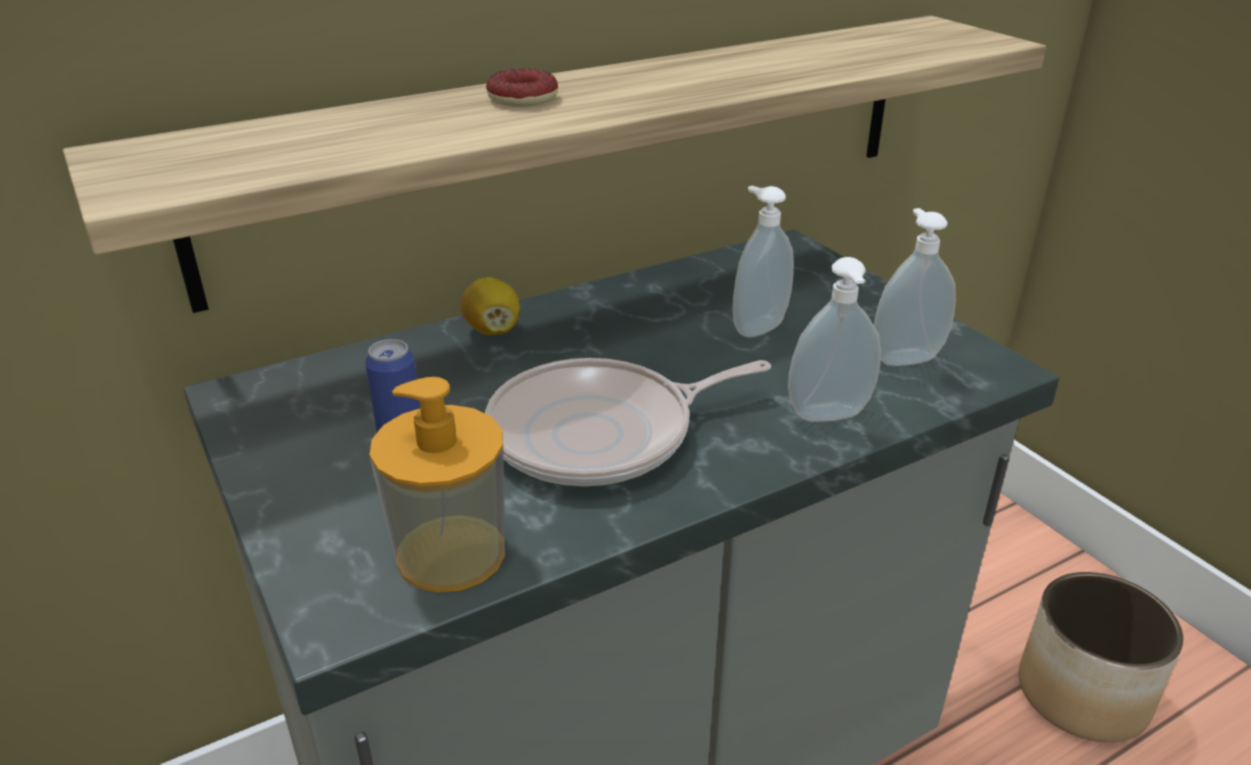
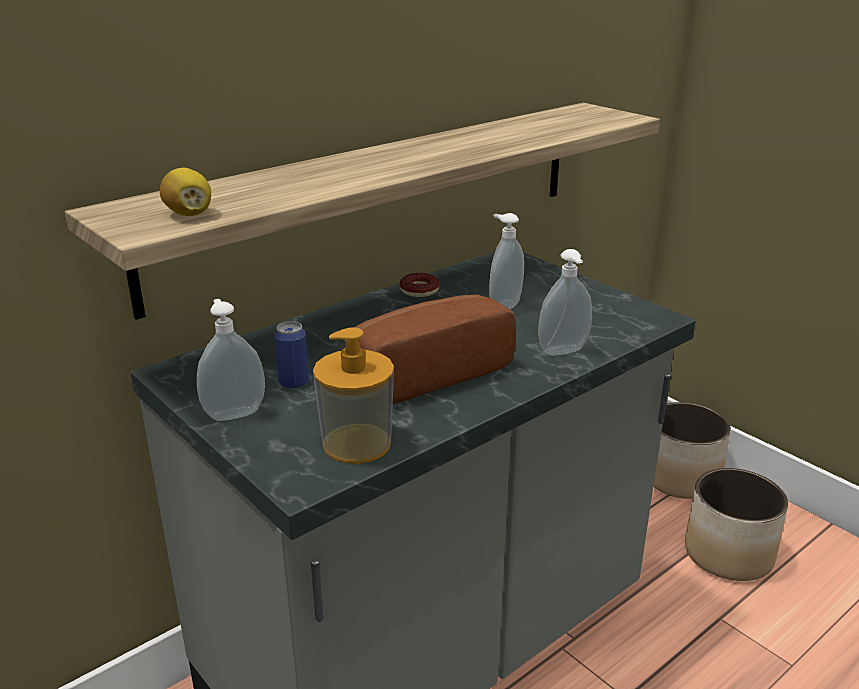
camera: 10 degrees left, 5 degrees down
lemon [461,277,520,335] -> lemon moved to [160,168,211,216]
frying pan [485,358,771,486] -> bread [355,294,516,404]
donut [486,69,558,107] -> donut moved to [399,273,440,297]
soap dispenser [874,208,956,366] -> soap dispenser moved to [197,299,265,421]
none -> planter [653,402,731,499]

